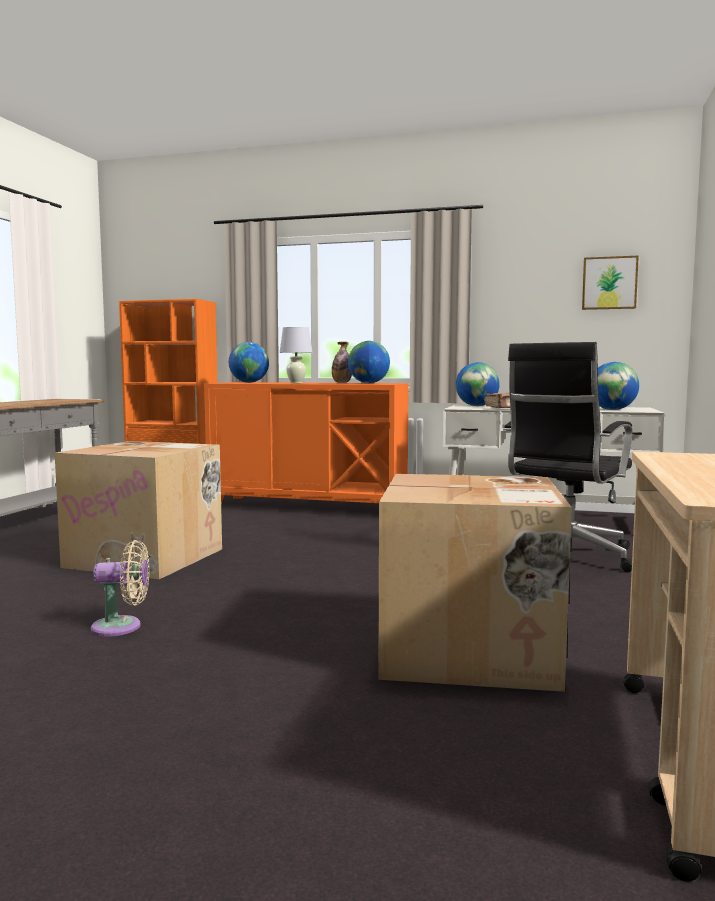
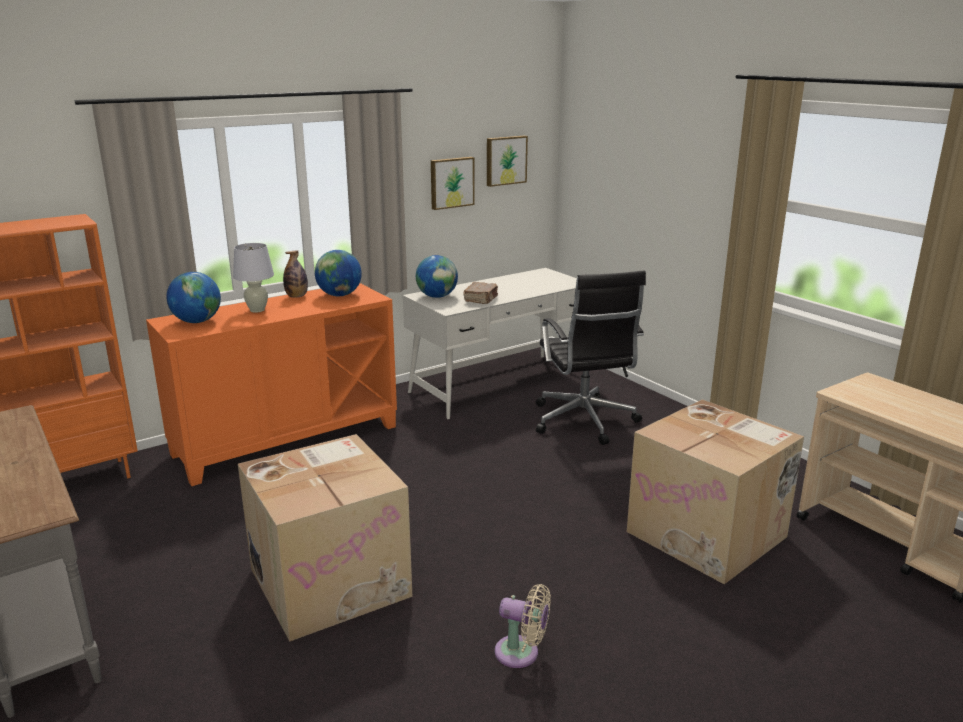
camera: 50 degrees left, 15 degrees up
beige fan [91,540,149,636] -> beige fan turned 75 degrees clockwise [495,584,551,668]
globe [597,362,639,410] -> none
none -> picture [431,157,475,210]

